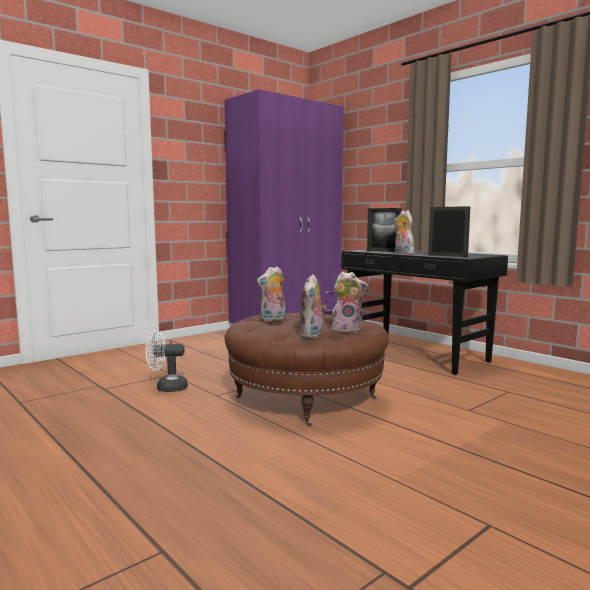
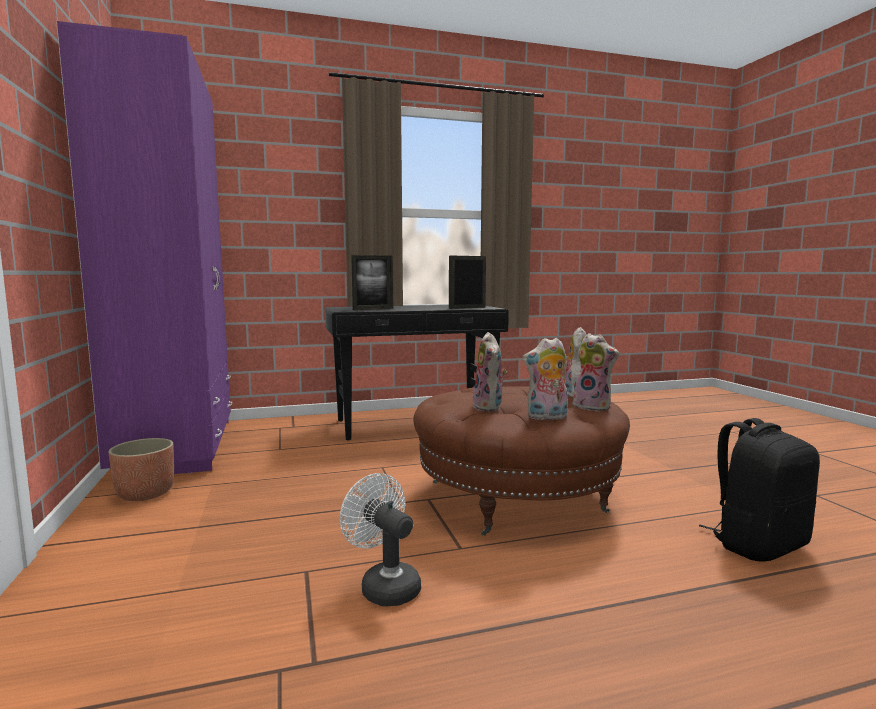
camera: 65 degrees left, 0 degrees up
white fan [145,331,188,392] -> white fan turned 120 degrees clockwise [340,473,421,606]
plush toy [394,210,414,254] -> plush toy moved to [522,337,568,420]
none -> planter [108,438,174,501]
none -> black backpack [699,418,820,562]

